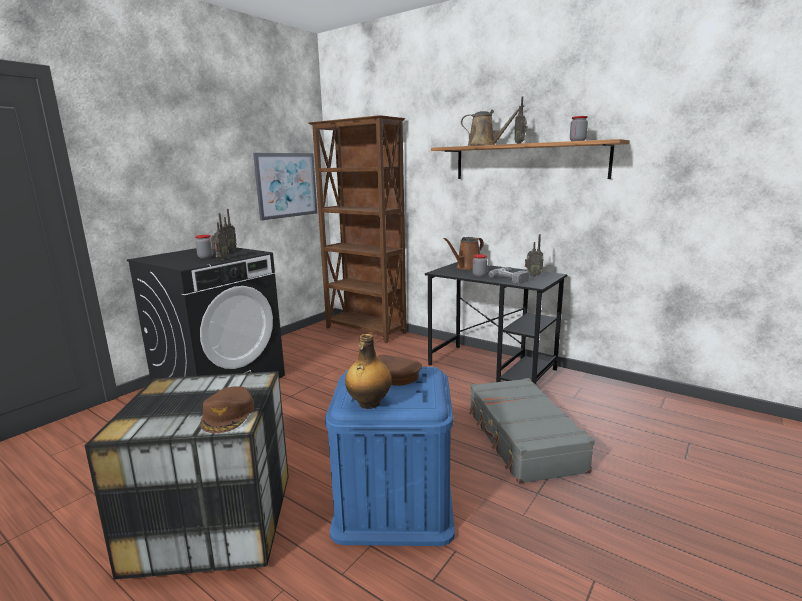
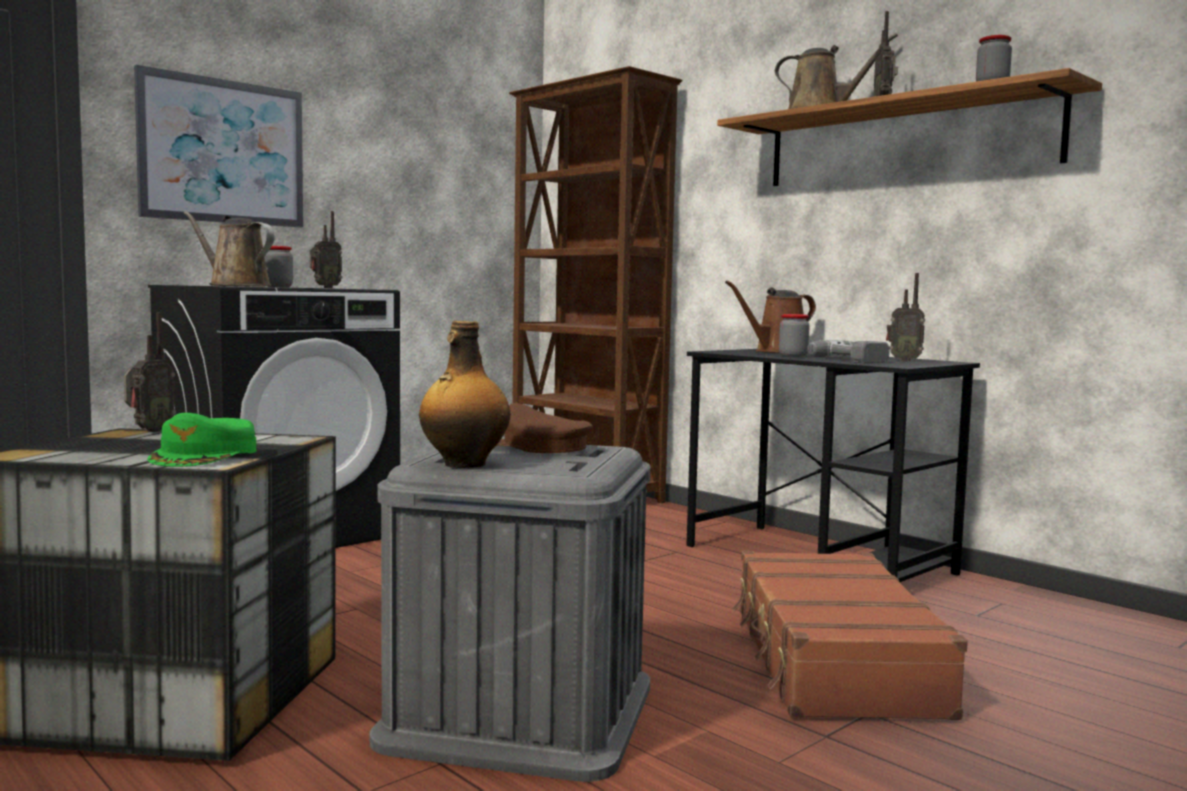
camera: 10 degrees right, 10 degrees down
brown cap [200,386,254,433] -> green cap [147,413,256,467]
radio [210,213,229,260] -> radio moved to [124,313,176,432]
picture [253,153,318,221] -> picture moved to [134,65,303,227]
blue storage box [325,367,455,546] -> grey storage box [370,445,650,782]
grey suitcase [469,378,595,484] -> brown suitcase [732,551,968,720]
none -> brown watering can [184,211,275,287]

